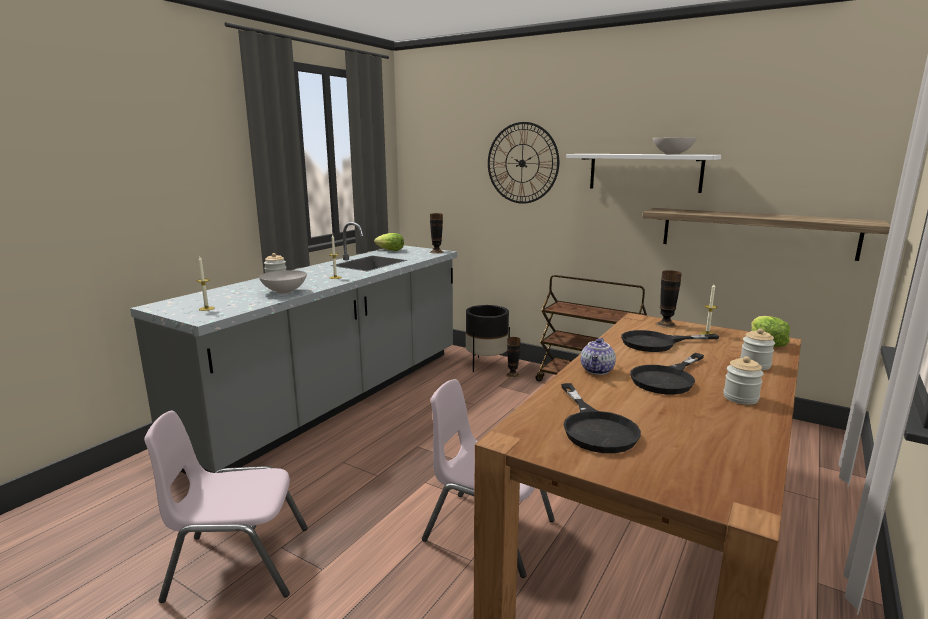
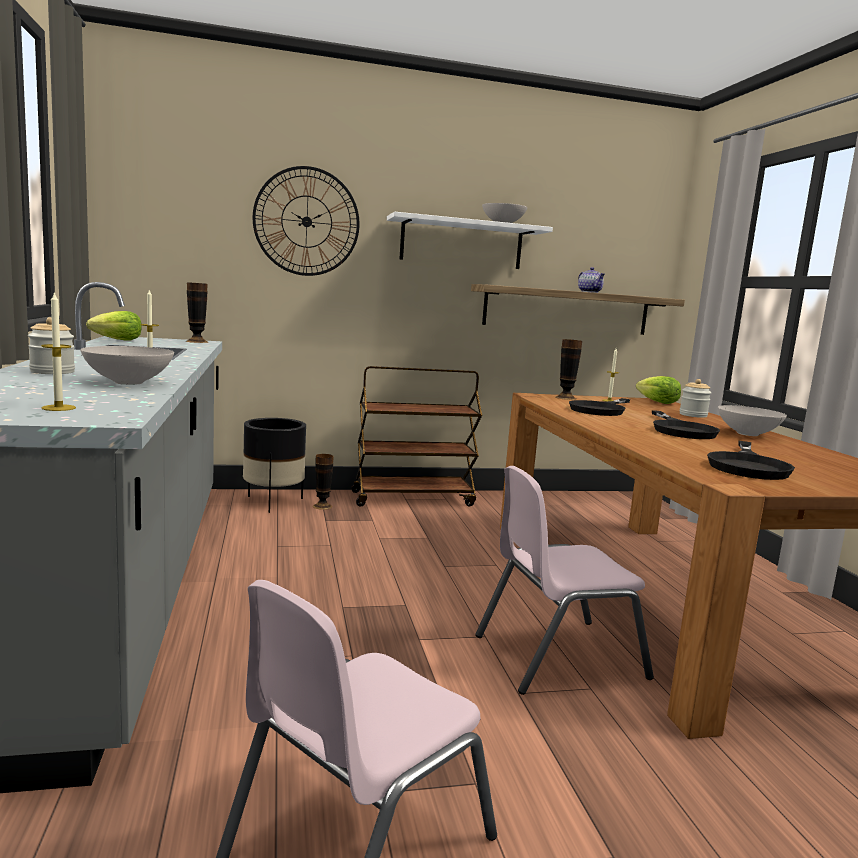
camera: 45 degrees left, 5 degrees down
black frying pan [561,383,641,453] -> black frying pan turned 75 degrees clockwise [707,441,795,480]
teapot [581,338,616,375] -> teapot moved to [578,267,605,293]
jar [723,356,764,405] -> white bowl [718,405,787,436]

